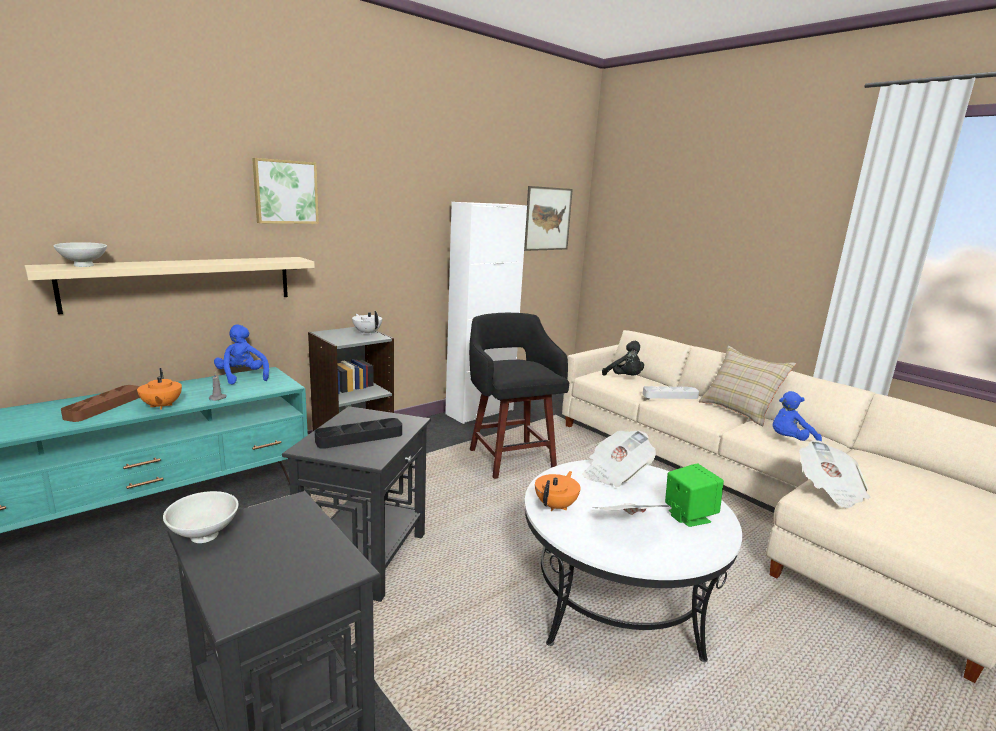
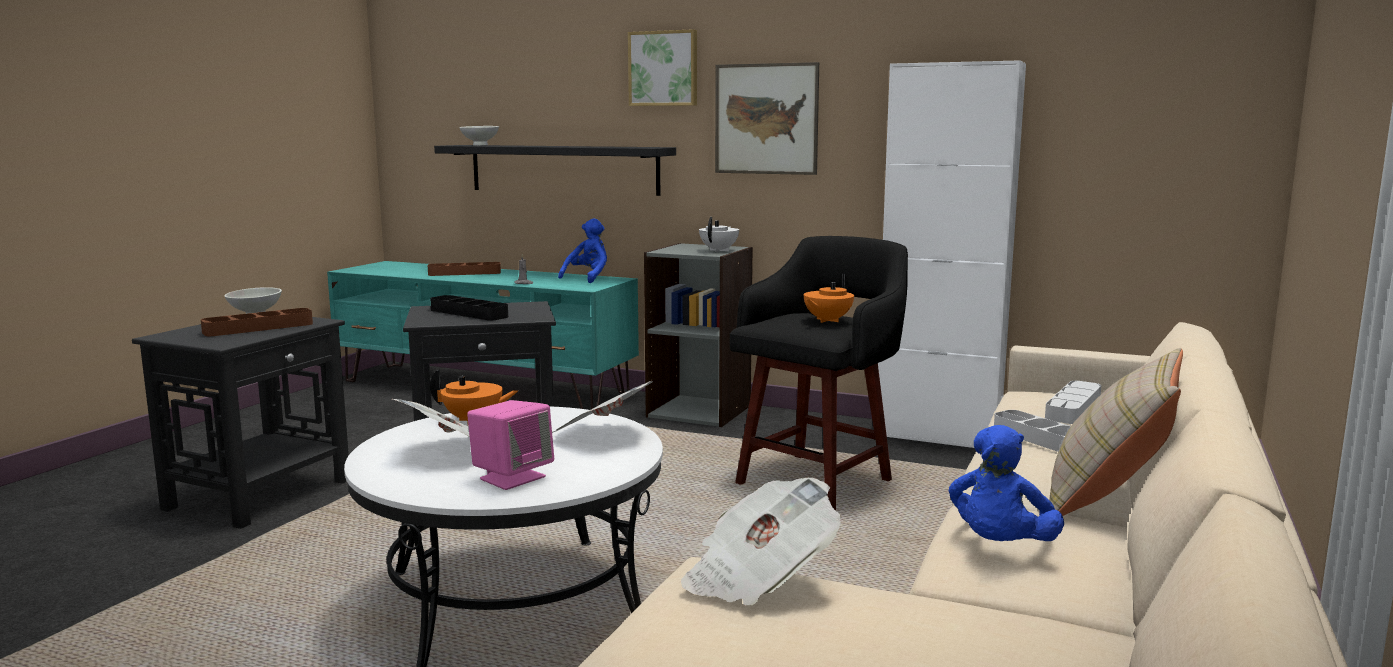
camera: 65 degrees right, 5 degrees down
beige shelf [25,257,315,314] -> black shelf [434,145,676,196]
orange teapot [137,368,182,410] -> orange teapot moved to [804,274,854,323]
picture [524,186,573,251] -> picture moved to [715,62,819,175]
black plush toy [602,341,644,376] -> grey tray [1045,381,1102,424]
green speaker [665,463,724,527] -> pink speaker [467,400,554,490]
blue plush toy [773,391,822,442] -> blue plush toy turned 105 degrees counterclockwise [949,425,1064,541]
none -> brown tray [201,308,313,336]

